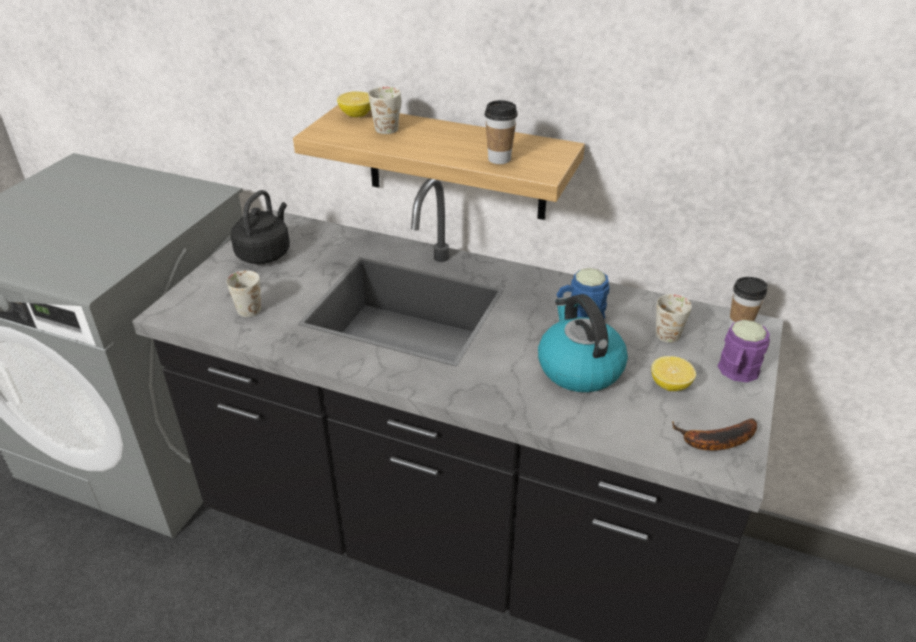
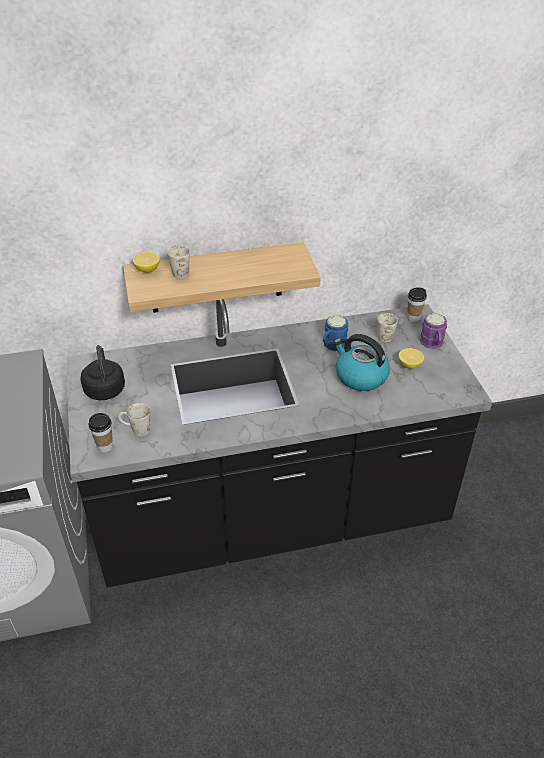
camera: 35 degrees left, 5 degrees up
cup [485,100,518,164] -> cup moved to [89,413,113,453]
banana [672,418,757,451] -> none

